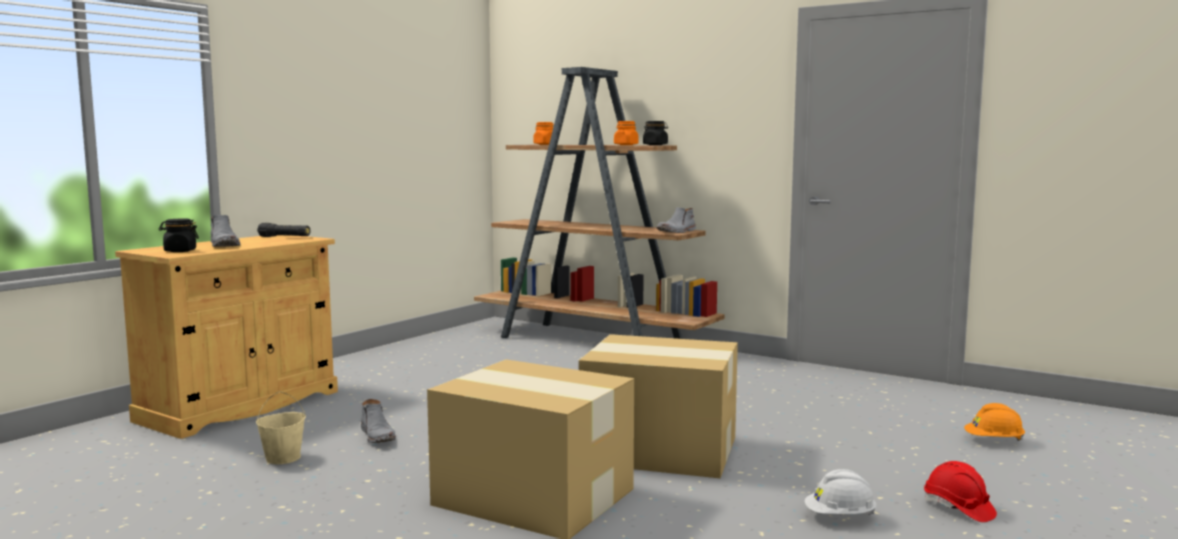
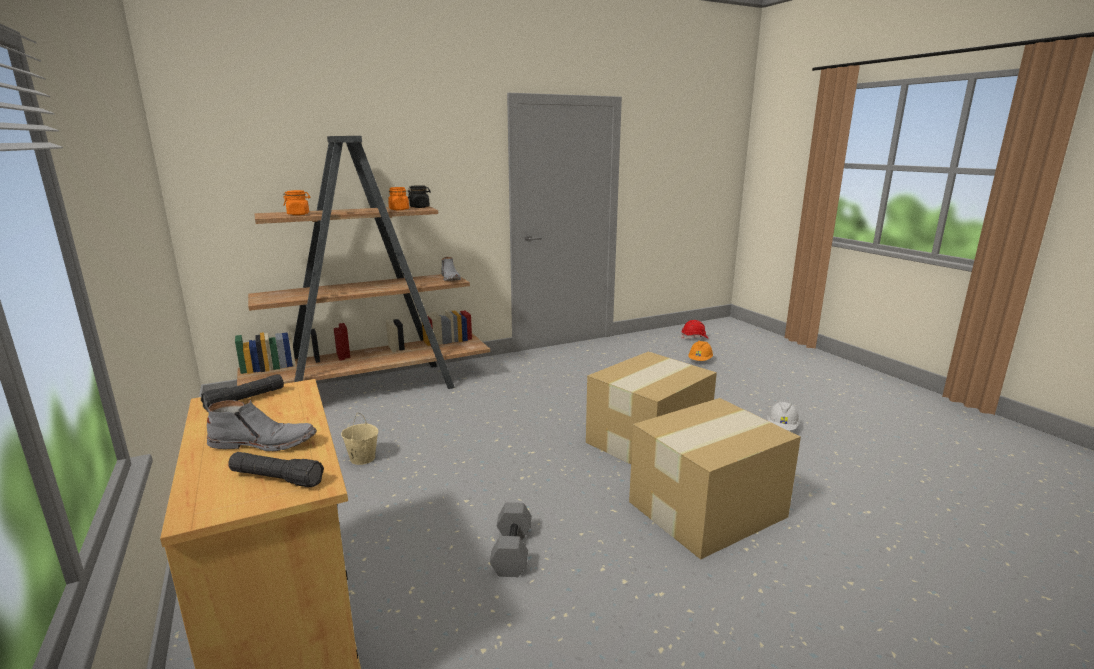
camera: 60 degrees left, 10 degrees up
black jar [159,219,199,252] -> black flashlight [228,452,324,487]
beige bucket [256,391,306,464] -> beige bucket moved to [341,413,378,465]
grey boot [361,399,396,443] -> grey dumbbell [490,502,532,577]
red hard hat [924,461,997,522] -> red hard hat moved to [681,320,709,339]

